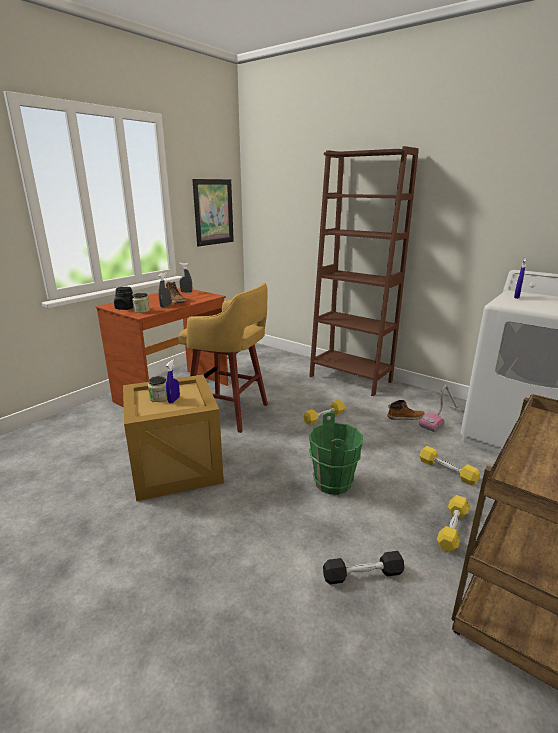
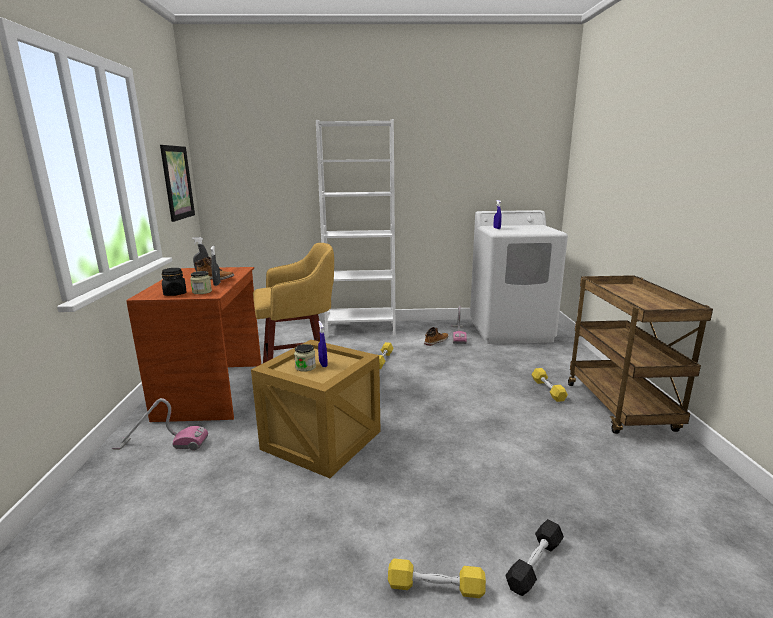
camera: 40 degrees left, 5 degrees down
brown bookcase [309,146,419,396] -> white bookcase [316,119,396,337]
green bucket [309,412,363,495] -> none
black dumbbell [323,551,404,584] -> black dumbbell moved to [505,519,564,596]
yellow dumbbell [420,446,480,485] -> yellow dumbbell moved to [388,558,486,598]
none -> vacuum cleaner [112,398,208,451]

